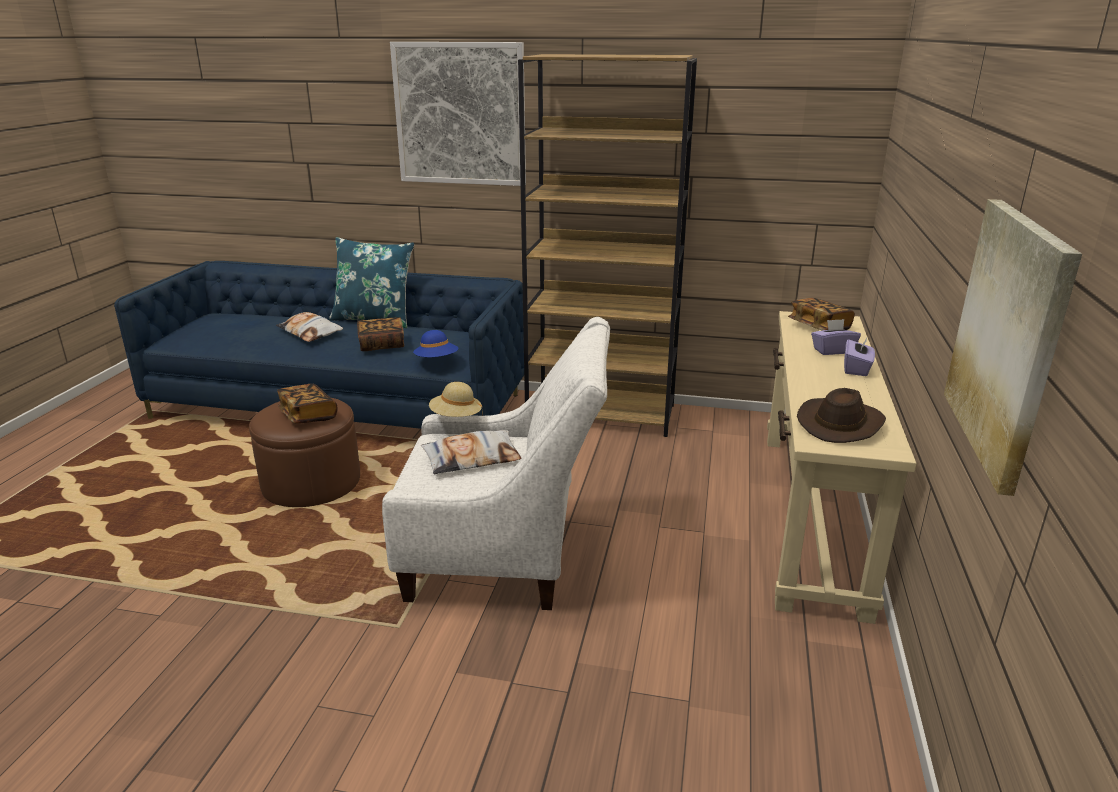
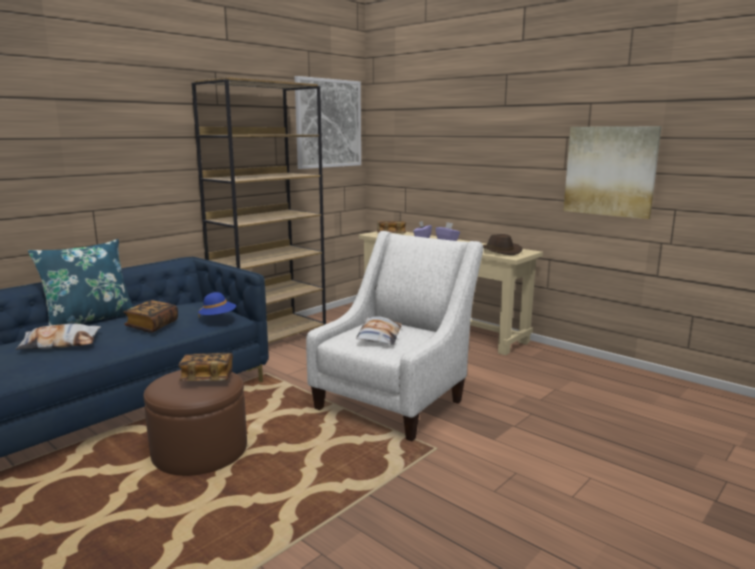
camera: 60 degrees left, 10 degrees down
picture [390,42,526,186] -> picture moved to [295,76,361,169]
beige hat [429,382,483,417] -> none

